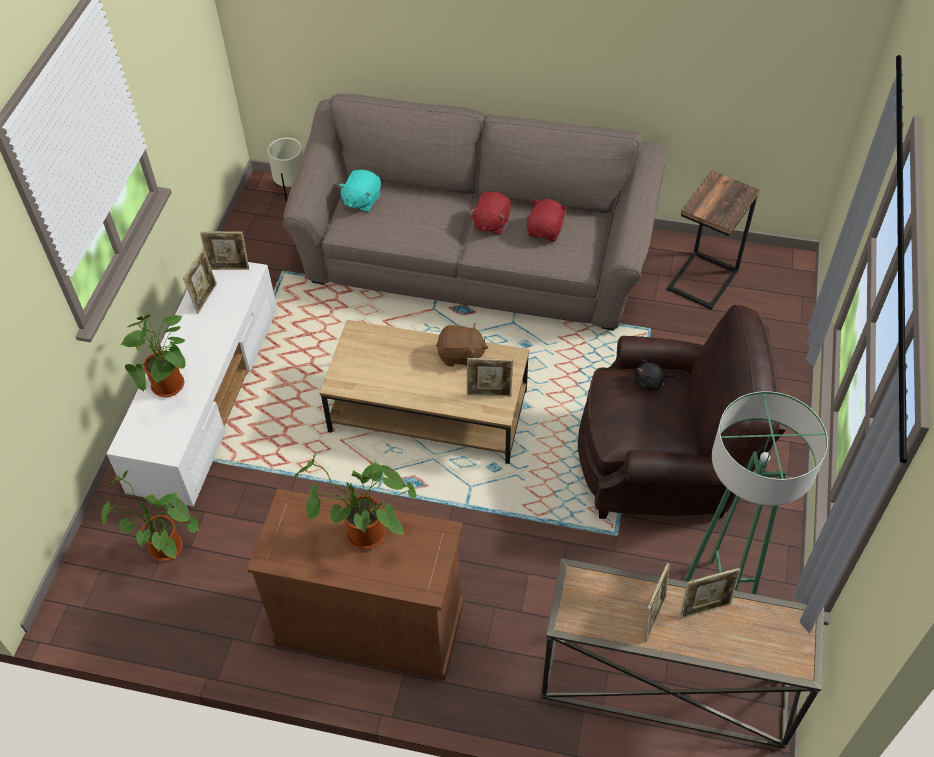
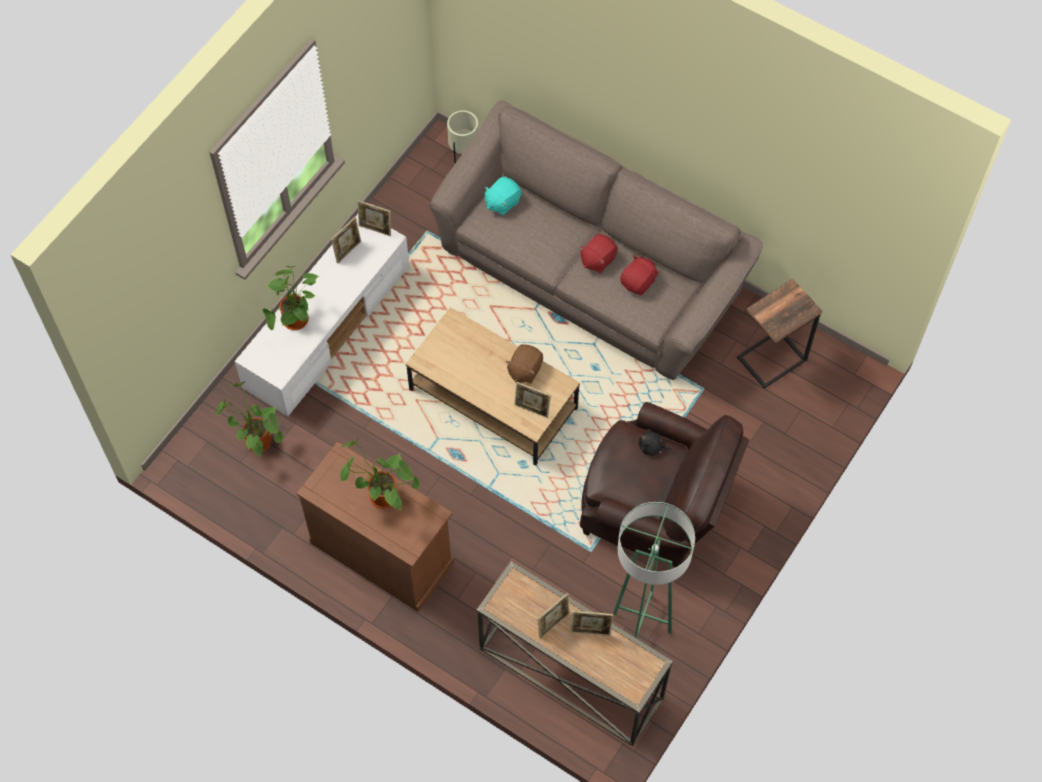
camera: 20 degrees right, 10 degrees up
brown plush toy [436,323,488,366] -> brown plush toy turned 90 degrees clockwise [506,344,543,383]

